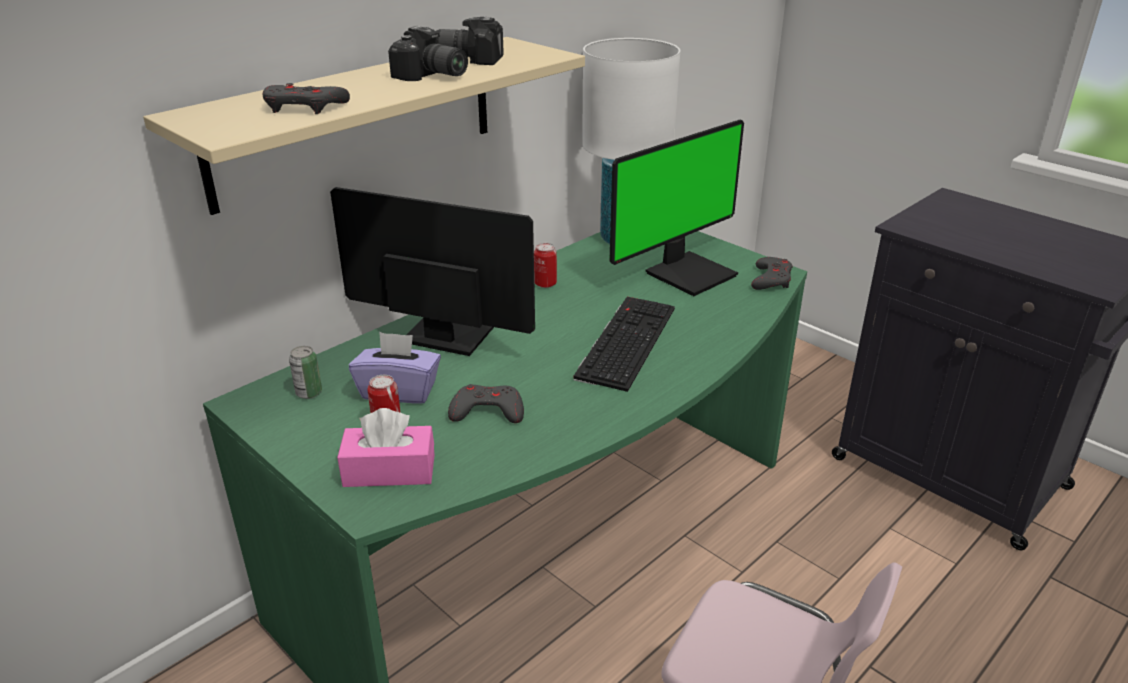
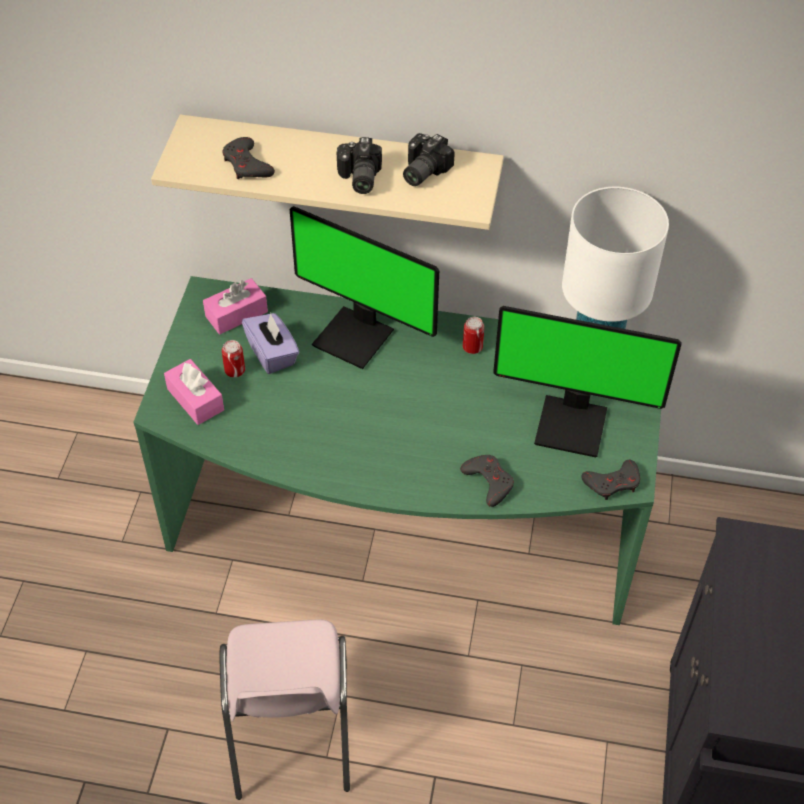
camera: 55 degrees right, 20 degrees up
can [289,346,322,399] -> pink tissue box [203,278,268,334]
monitor [330,187,535,356] -> monitor turned 135 degrees clockwise [290,206,439,369]
camera [436,17,504,65] -> camera turned 120 degrees counterclockwise [403,133,455,186]
grey game controller [448,384,524,423] -> grey game controller moved to [460,455,514,507]
keyboard [573,297,675,392] -> none

